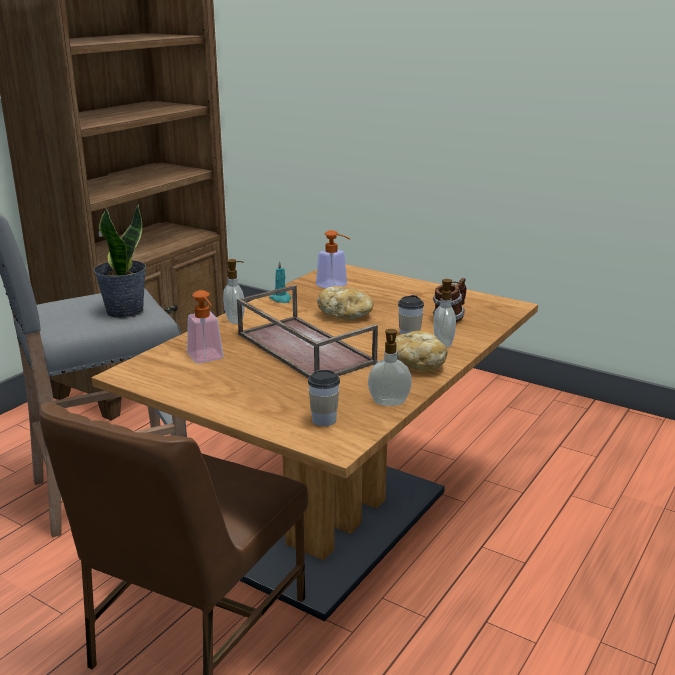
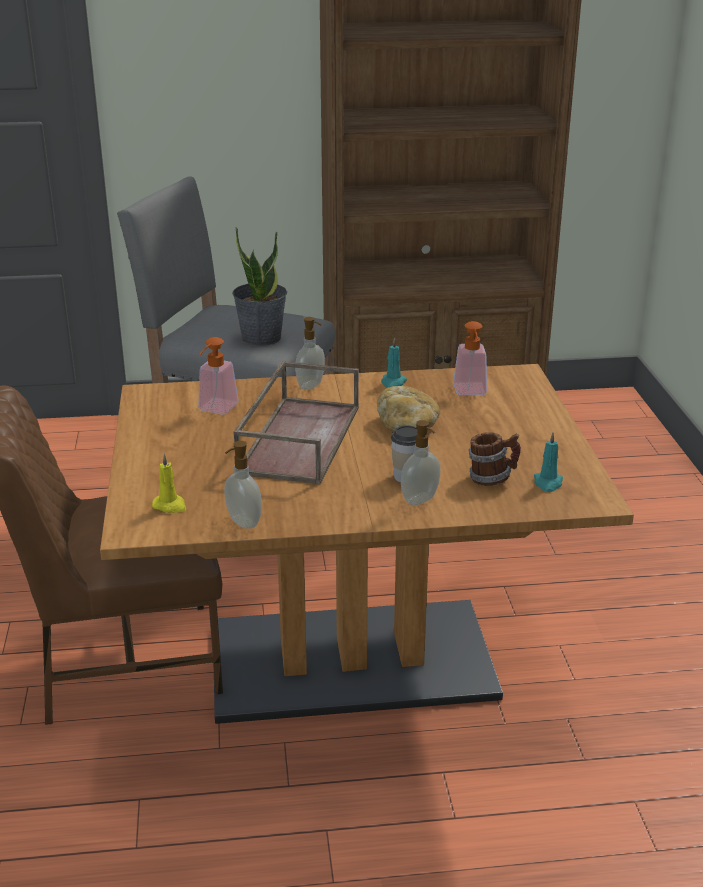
camera: 50 degrees right, 5 degrees up
cup [308,370,340,426] -> yellow candle [152,454,186,513]
bread [395,331,448,371] -> none
none -> turquoise candle [534,432,563,492]

